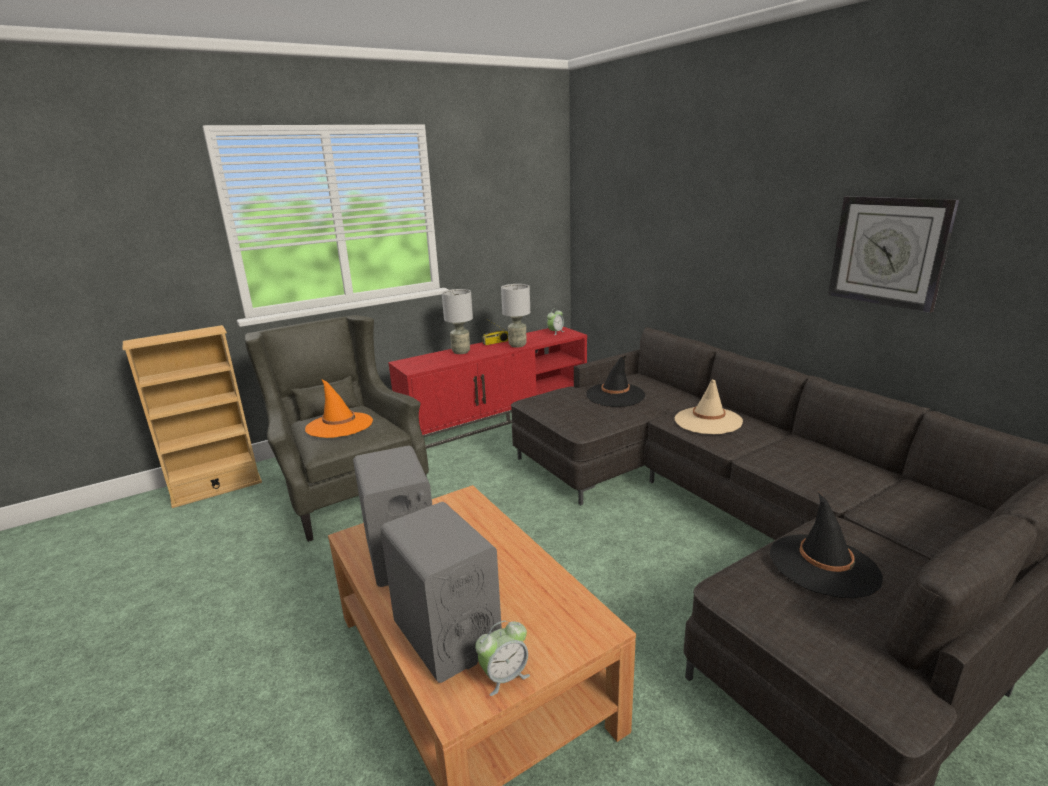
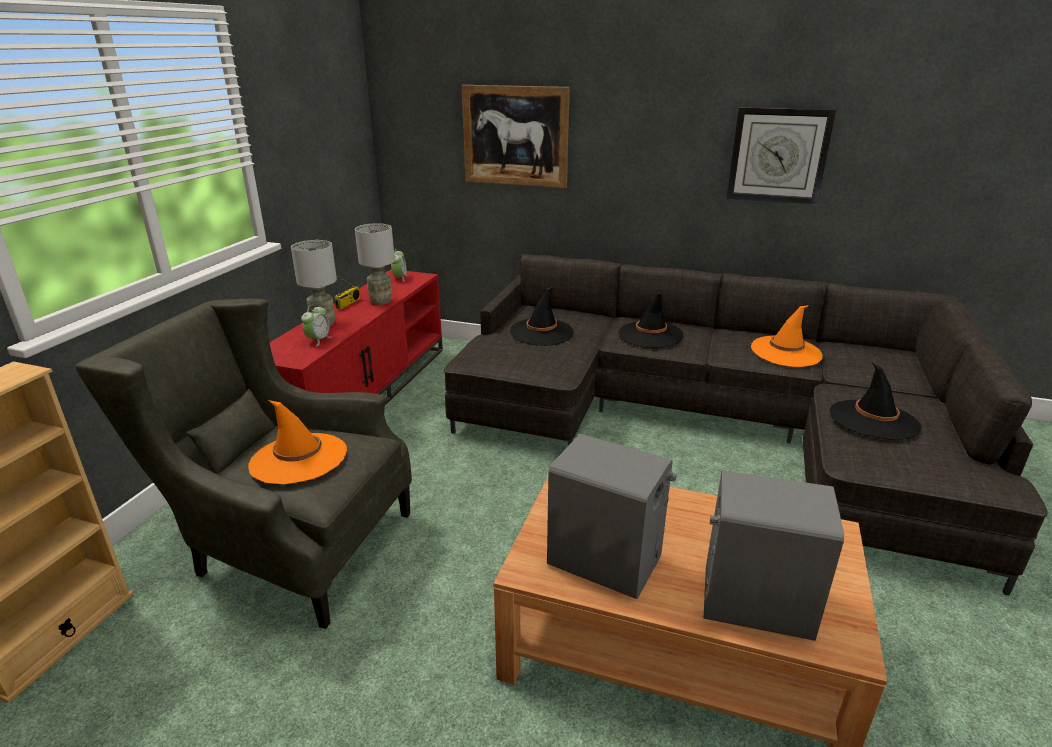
camera: 40 degrees left, 5 degrees up
alarm clock [475,621,530,696] -> alarm clock moved to [301,304,332,346]
beige hat [675,380,743,434] -> black hat [618,293,684,348]
none -> picture [462,85,570,188]
none -> orange hat [751,305,823,367]

